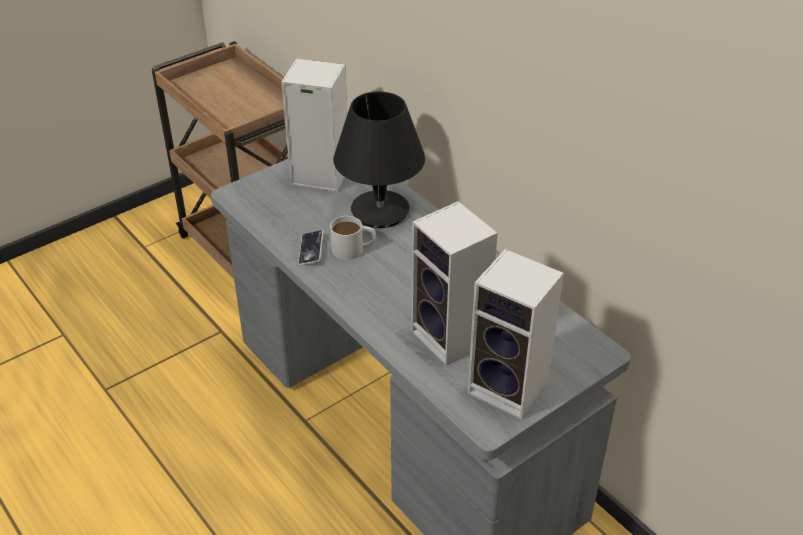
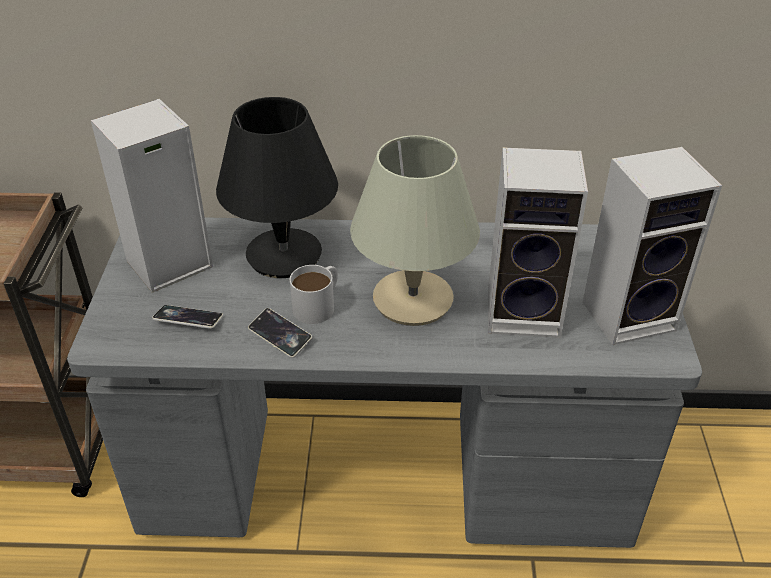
camera: 50 degrees left, 0 degrees up
none -> phone [152,305,223,329]
none -> beige table lamp [350,135,480,326]

